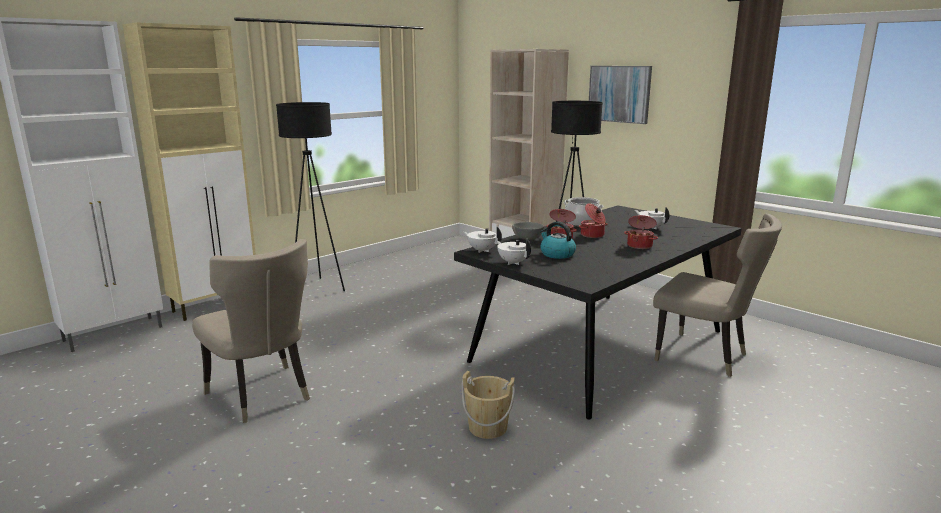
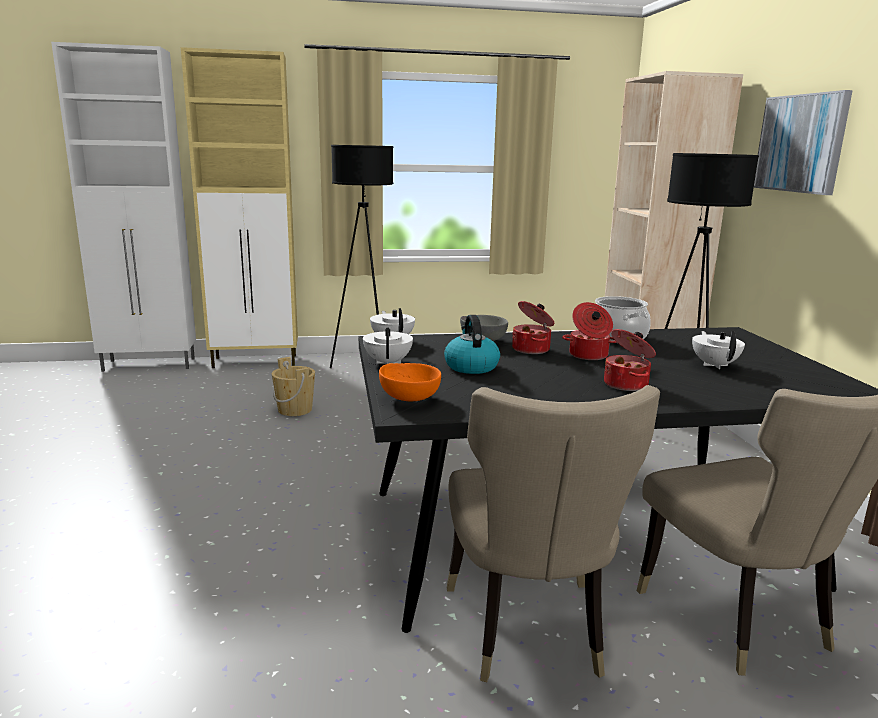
camera: 35 degrees right, 0 degrees up
beige chair [192,239,310,423] -> beige chair moved to [447,385,660,682]
beige bucket [462,371,515,439] -> beige bucket moved to [272,357,315,416]
none -> orange bowl [379,363,441,401]

